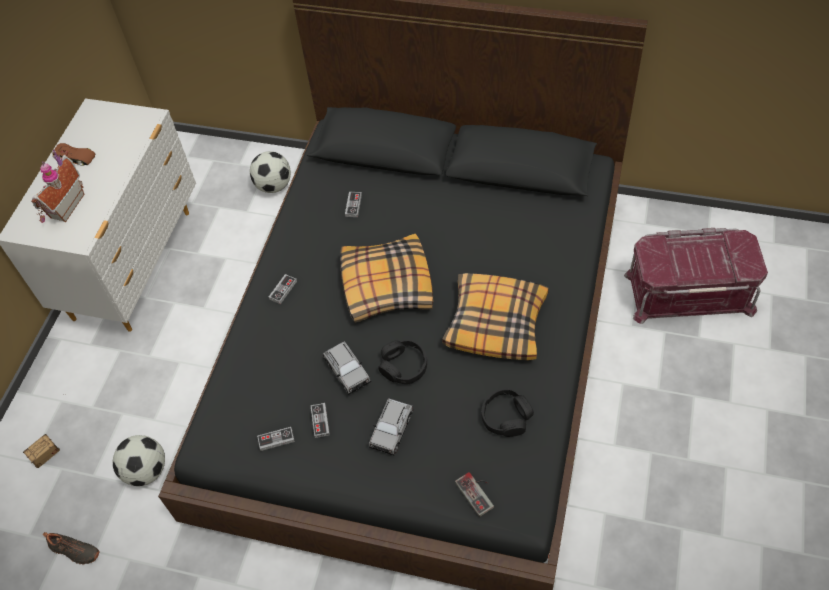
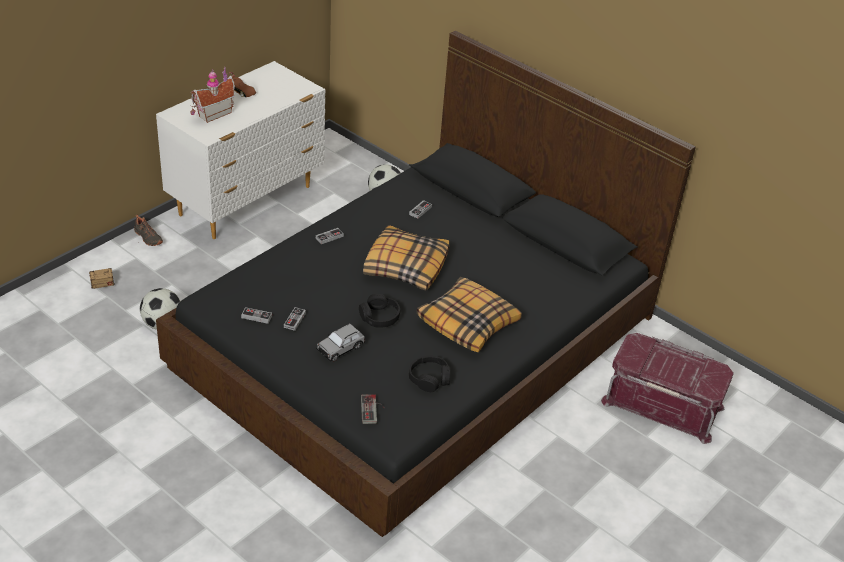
camera: 20 degrees right, 15 degrees down
black shoe [43,532,99,564] -> black shoe moved to [134,215,163,246]
grey toy car [323,341,371,395] -> none

